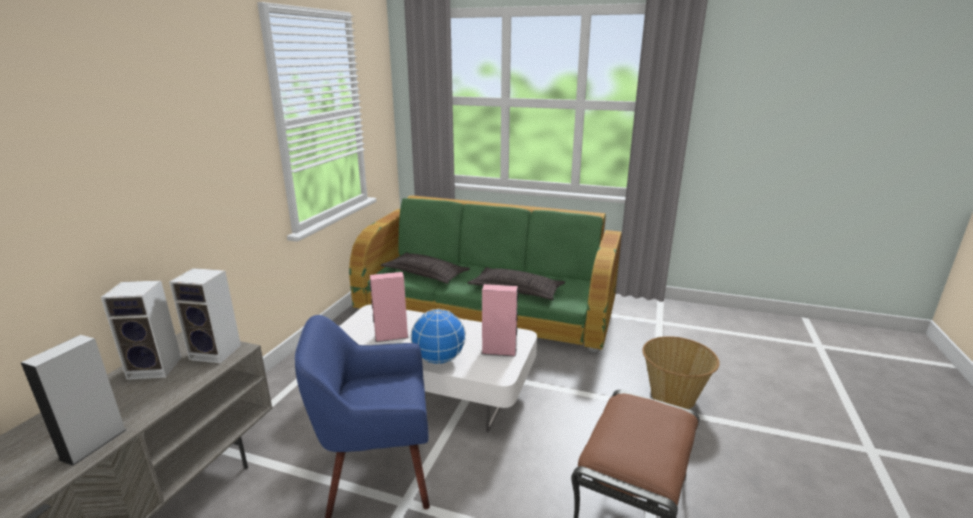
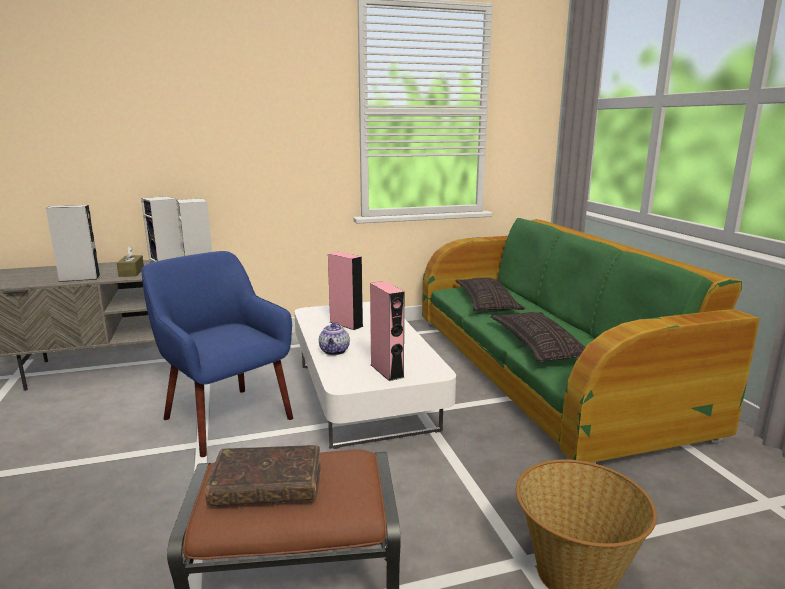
camera: 55 degrees right, 5 degrees down
globe [410,309,466,365] -> teapot [319,322,350,355]
none -> brown tissue box [117,246,144,277]
none -> brown book [205,445,321,506]

